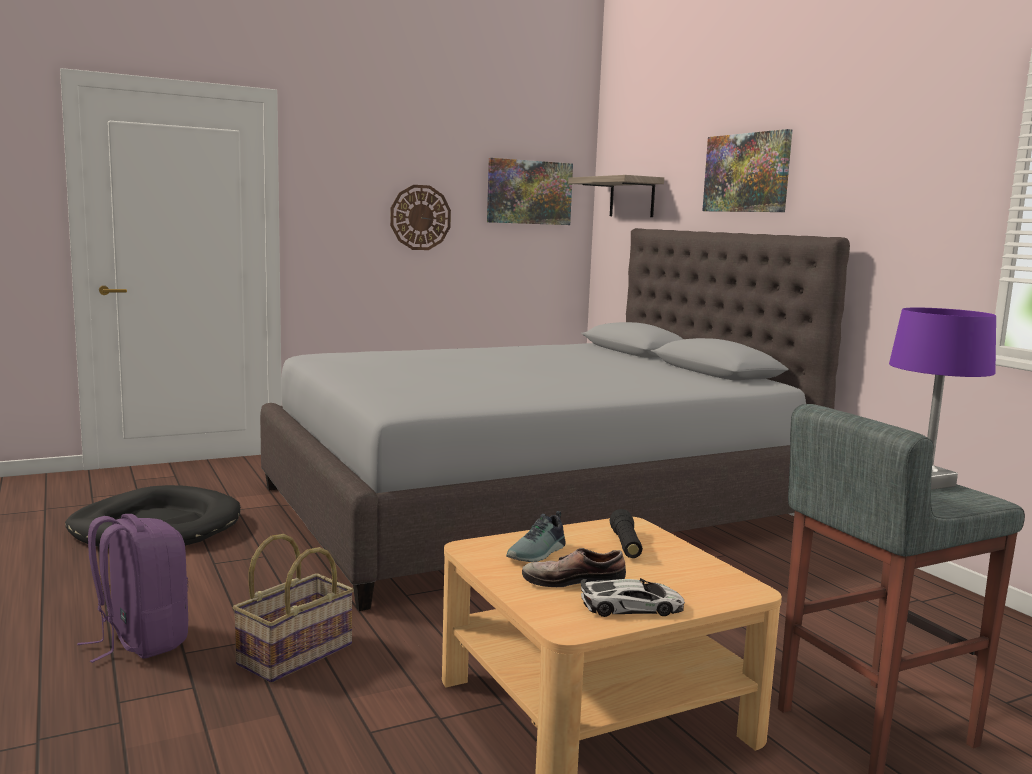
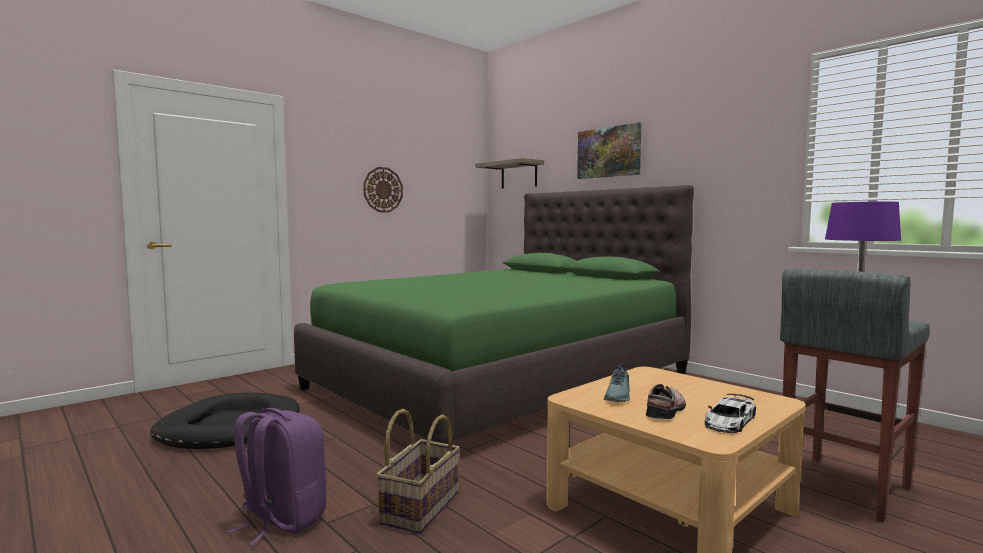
camera: 15 degrees left, 5 degrees down
grey bed [260,228,850,611] -> green bed [294,185,694,445]
picture [487,158,573,225] -> none
shoe [522,548,626,587] -> shoe turned 135 degrees clockwise [646,384,686,419]
toy car [581,578,685,617] -> toy car turned 150 degrees clockwise [705,394,756,433]
black flashlight [609,509,643,558] -> none

